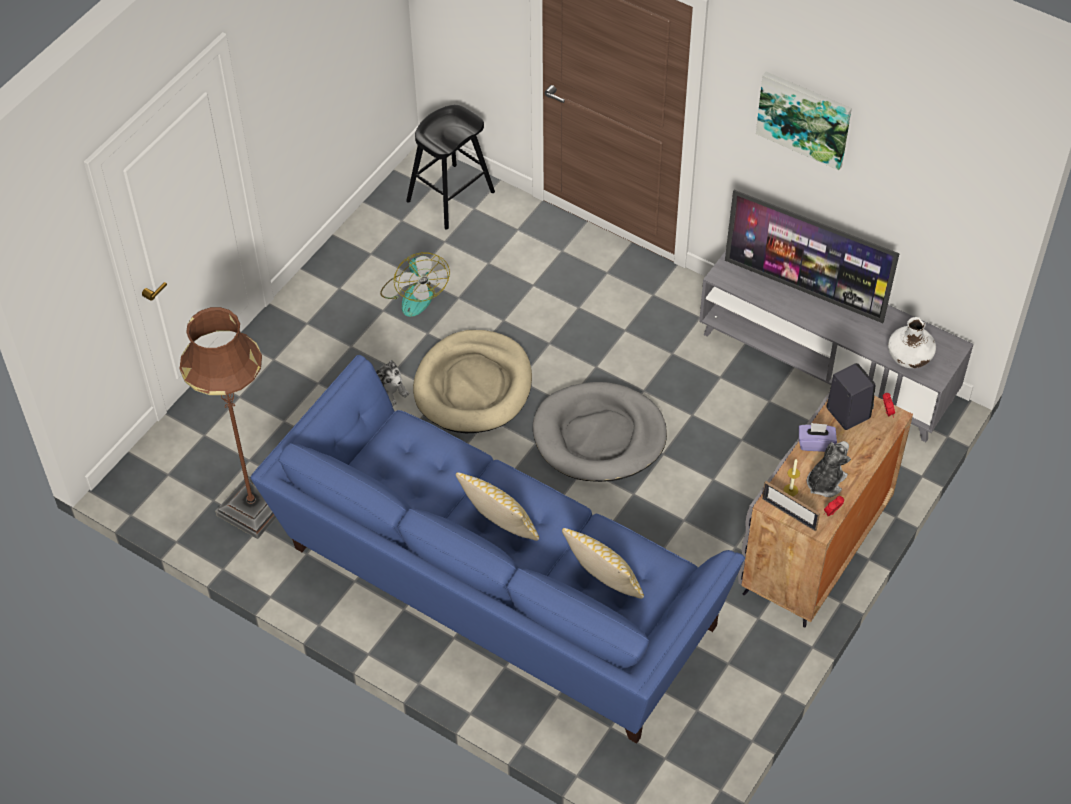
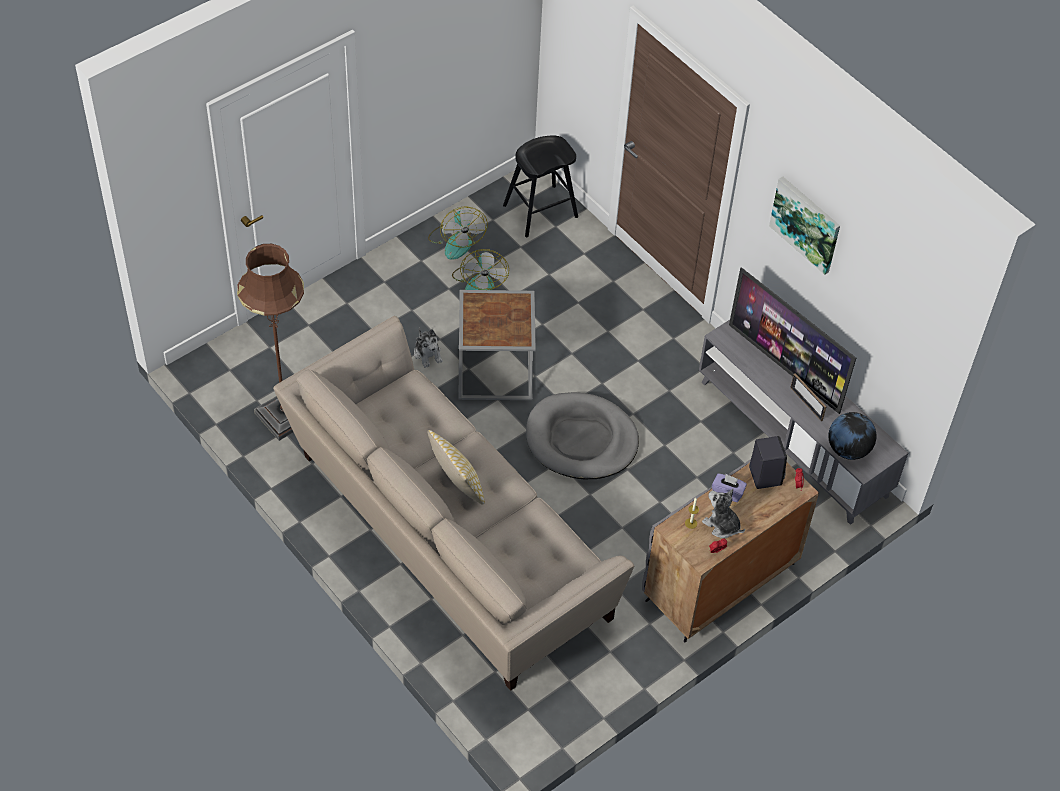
camera: 15 degrees right, 0 degrees up
blue sofa [250,355,745,744] -> beige sofa [273,316,634,691]
beige dog bed [413,330,532,433] -> grey side table [458,290,536,400]
pillow [562,528,644,599] -> none
picture frame [762,481,820,532] -> picture frame moved to [790,373,826,421]
plush toy [807,441,851,497] -> plush toy turned 105 degrees counterclockwise [702,489,745,538]
white vase [888,317,936,368] -> globe [828,412,876,460]
none -> fan [428,206,488,259]

